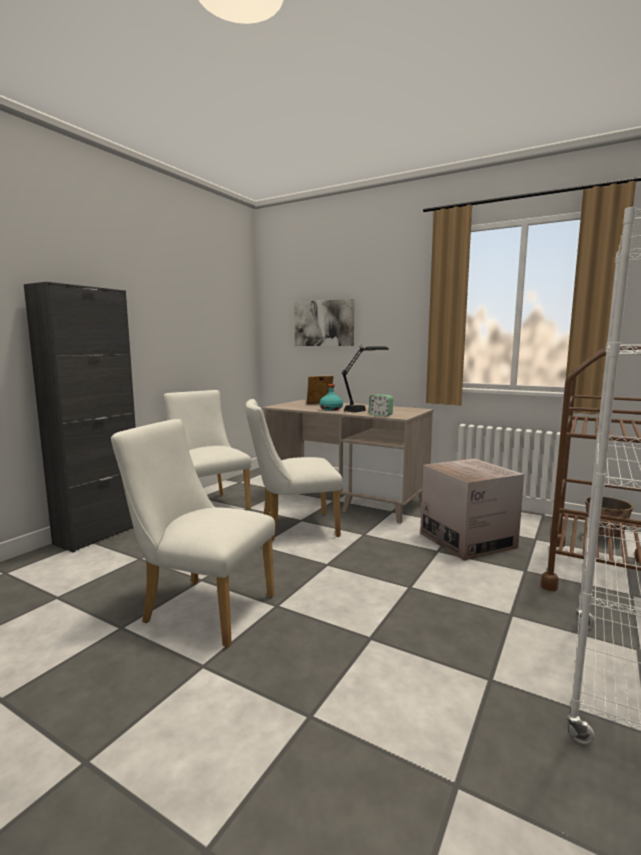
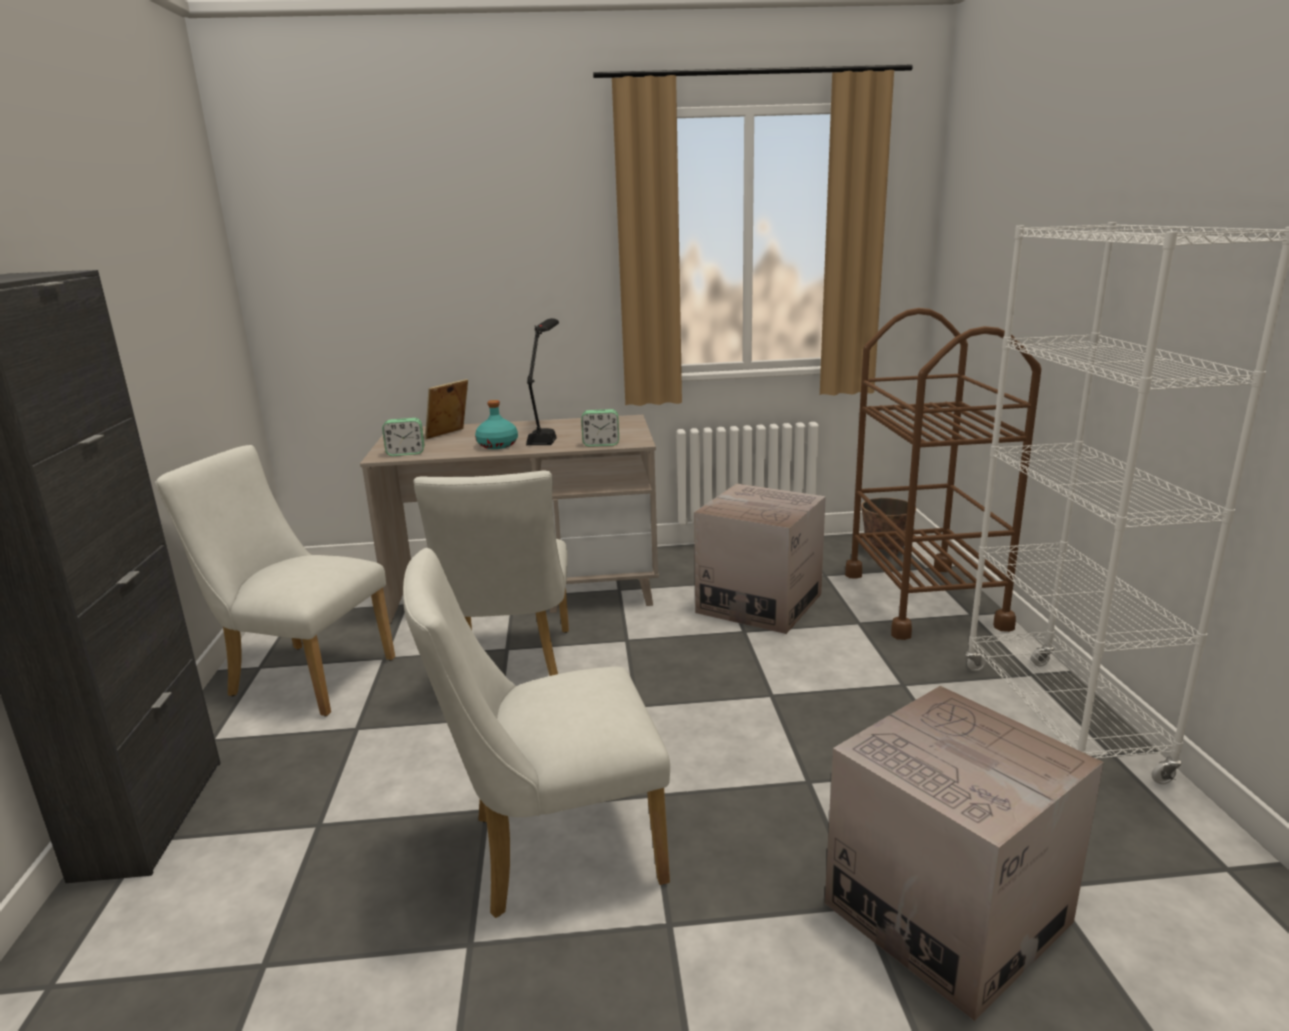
camera: 35 degrees left, 10 degrees up
white chair [245,399,343,541] -> white chair turned 45 degrees counterclockwise [413,470,569,676]
picture [294,299,354,346] -> none
none -> alarm clock [382,418,424,456]
none -> cardboard box [825,686,1104,1021]

